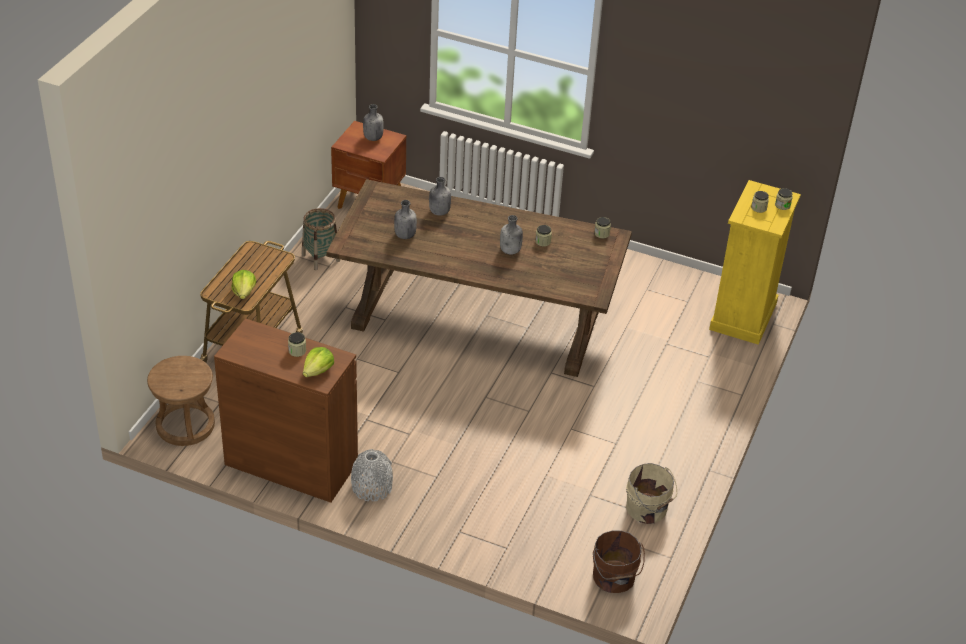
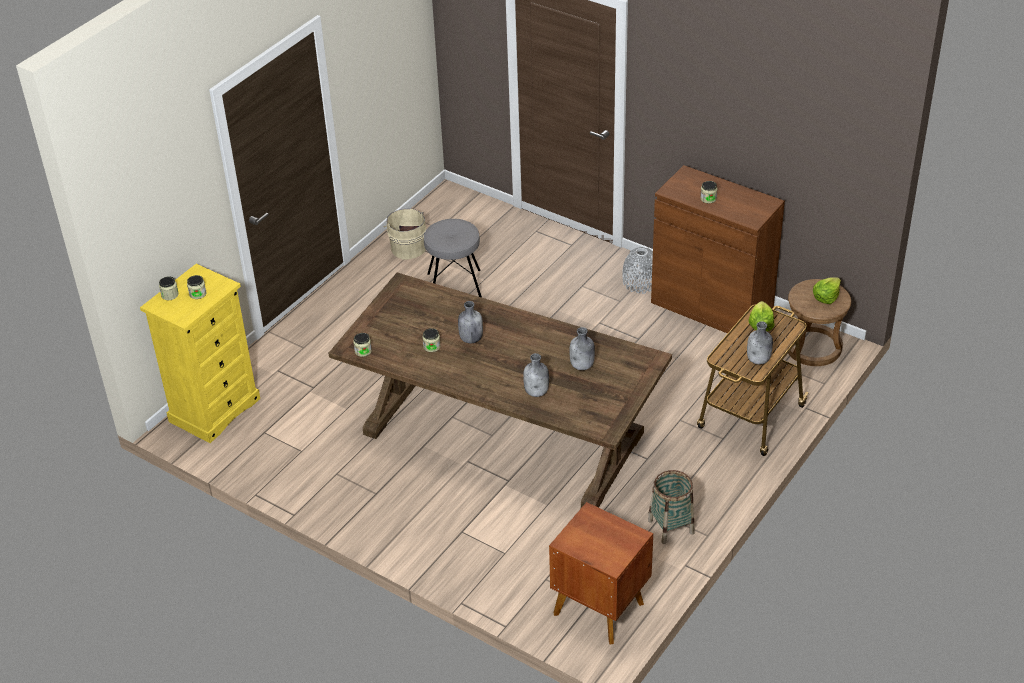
camera: 165 degrees left, 0 degrees up
lettuce [303,347,334,377] -> lettuce moved to [813,277,841,304]
grey bottle [363,104,384,141] -> grey bottle moved to [747,321,773,364]
brown bucket [593,531,645,593] -> none
none -> grey stool [424,219,482,298]

